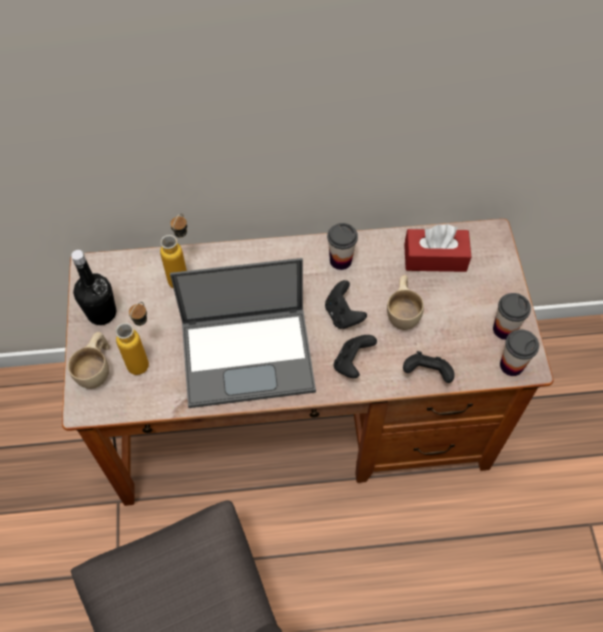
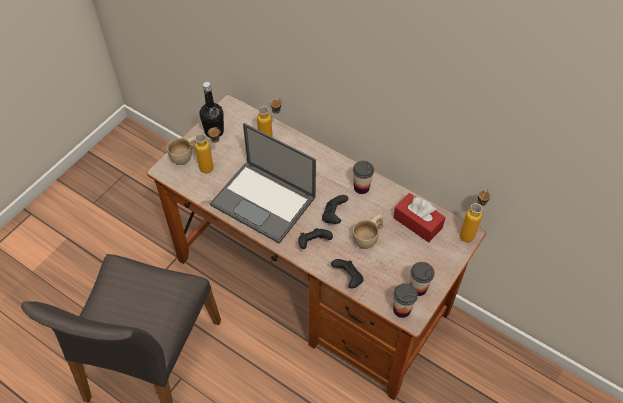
camera: 40 degrees right, 5 degrees down
none -> bottle [460,189,490,242]

